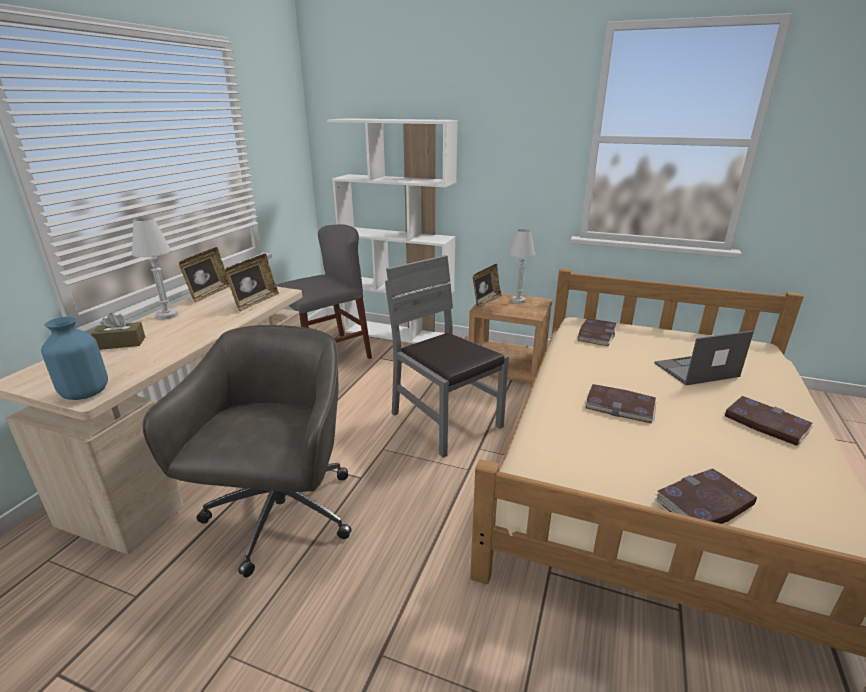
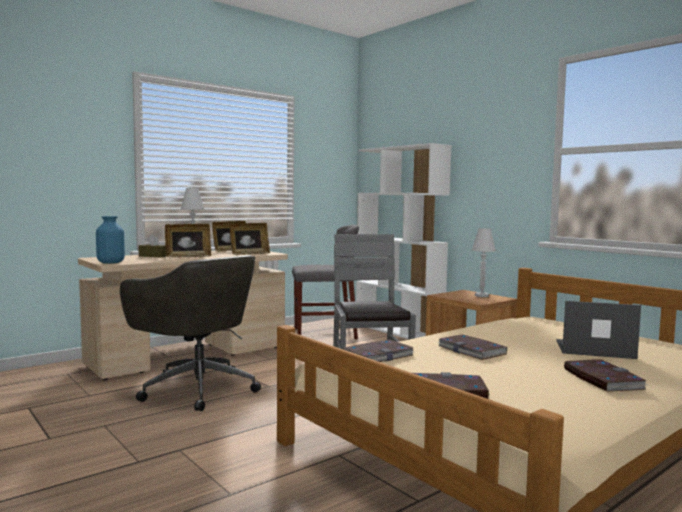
camera: 30 degrees right, 20 degrees down
grey office chair [143,325,352,577] -> grey office chair turned 90 degrees clockwise [120,255,261,411]
picture frame [473,264,502,308] -> picture frame moved to [165,224,212,258]
book [578,318,616,346] -> book moved to [342,340,414,362]

